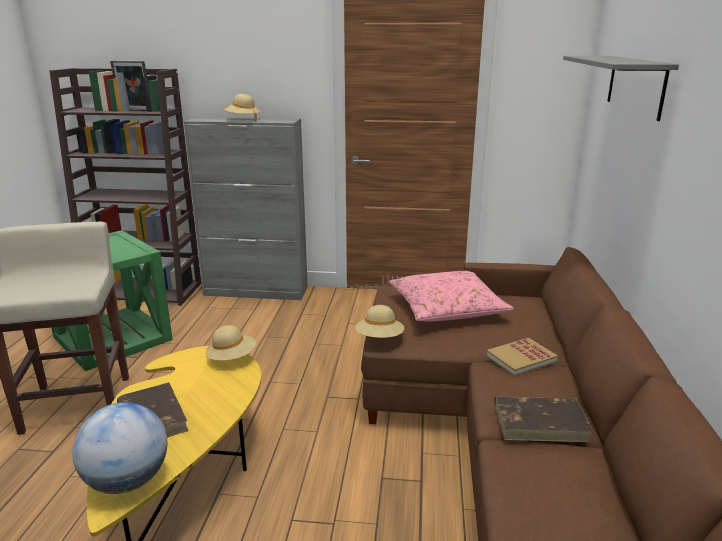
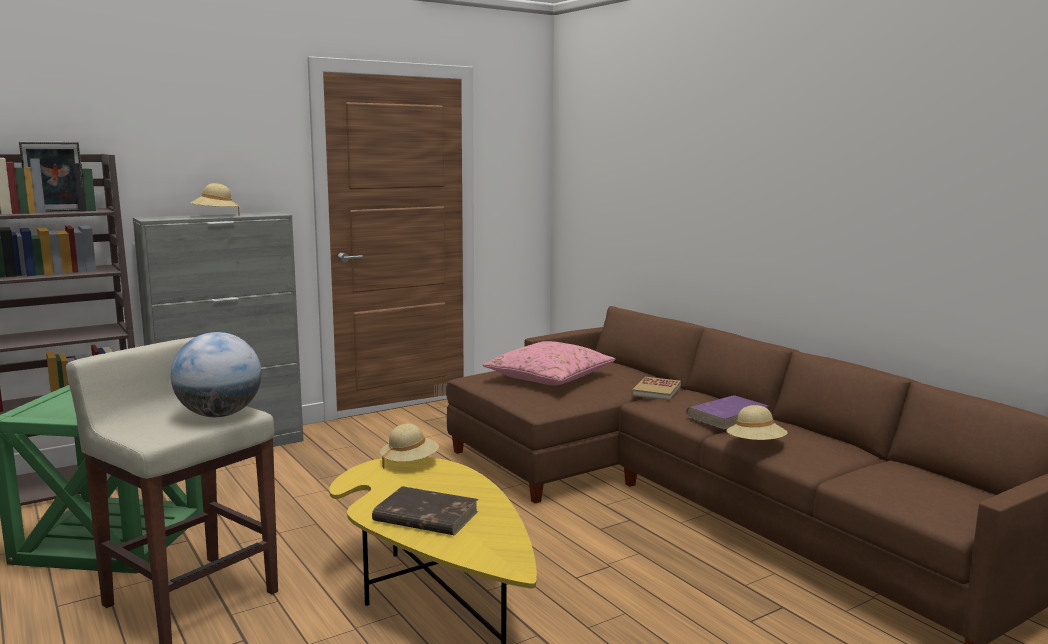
camera: 40 degrees left, 10 degrees down
globe [72,402,167,494] -> globe moved to [171,332,261,417]
beige hat [355,305,404,338] -> beige hat moved to [726,405,788,440]
brown book [494,396,594,442] -> purple book [686,395,768,430]
grey shelf [563,56,679,121] -> none

